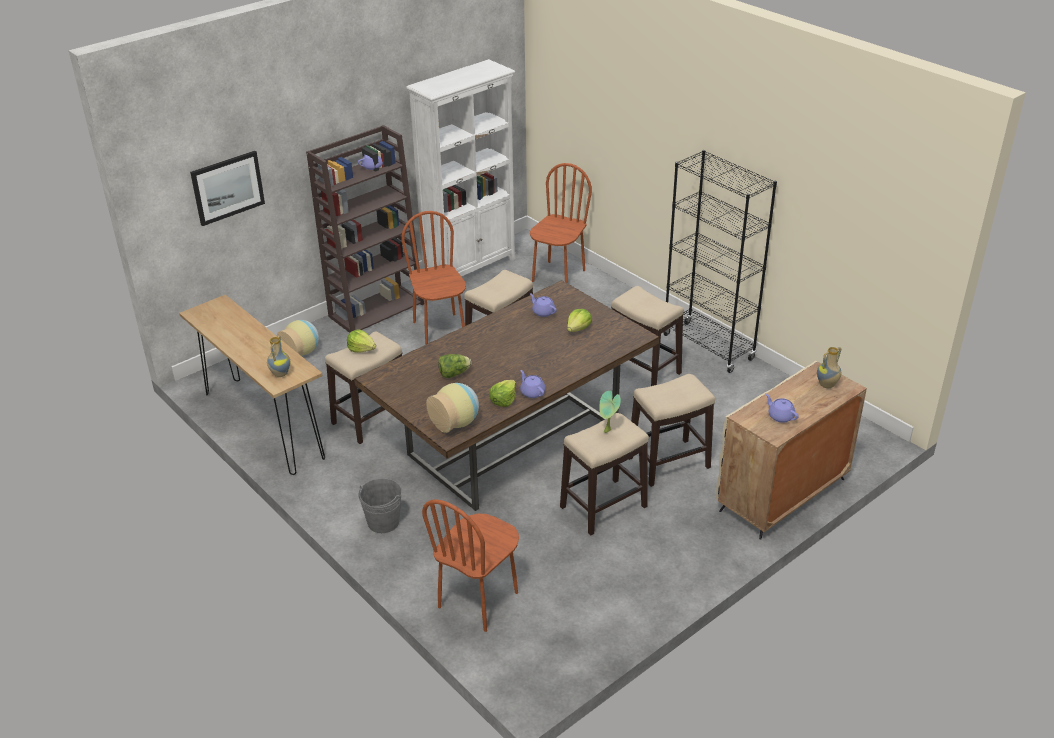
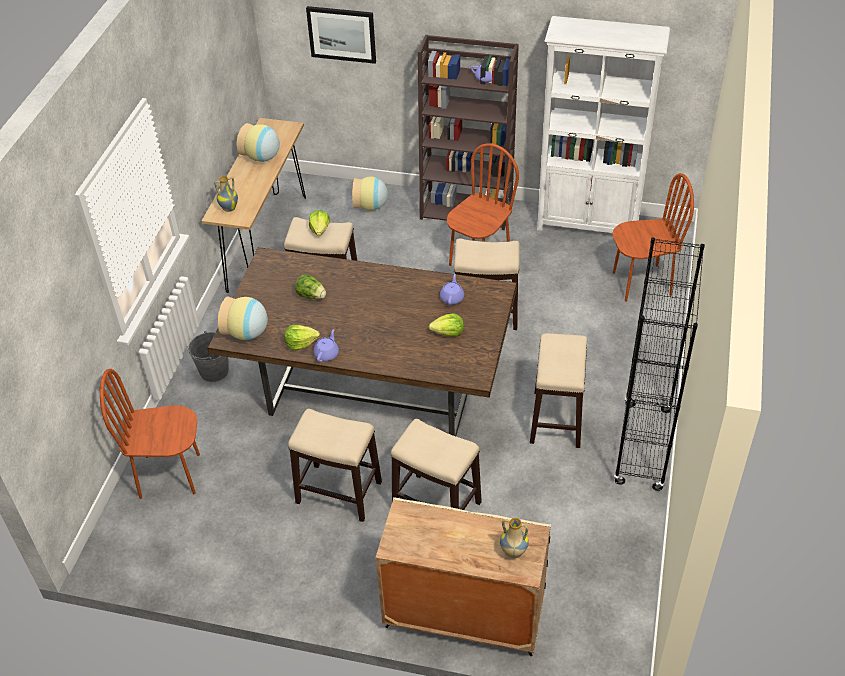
camera: 55 degrees right, 10 degrees up
potted plant [599,391,621,433] -> none
purple teapot [766,394,799,423] -> none
none -> vase [237,123,280,162]

